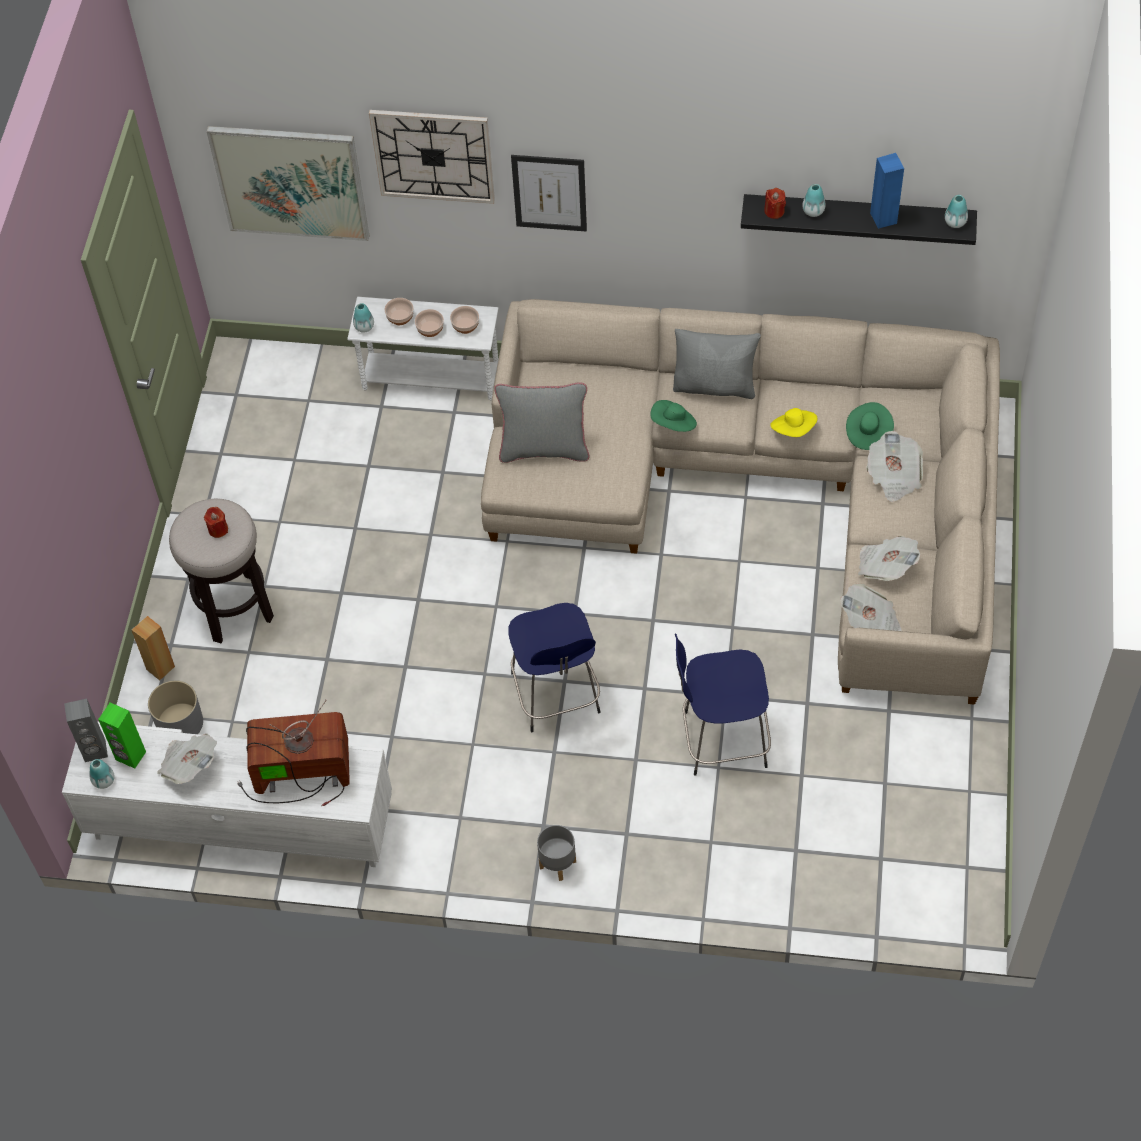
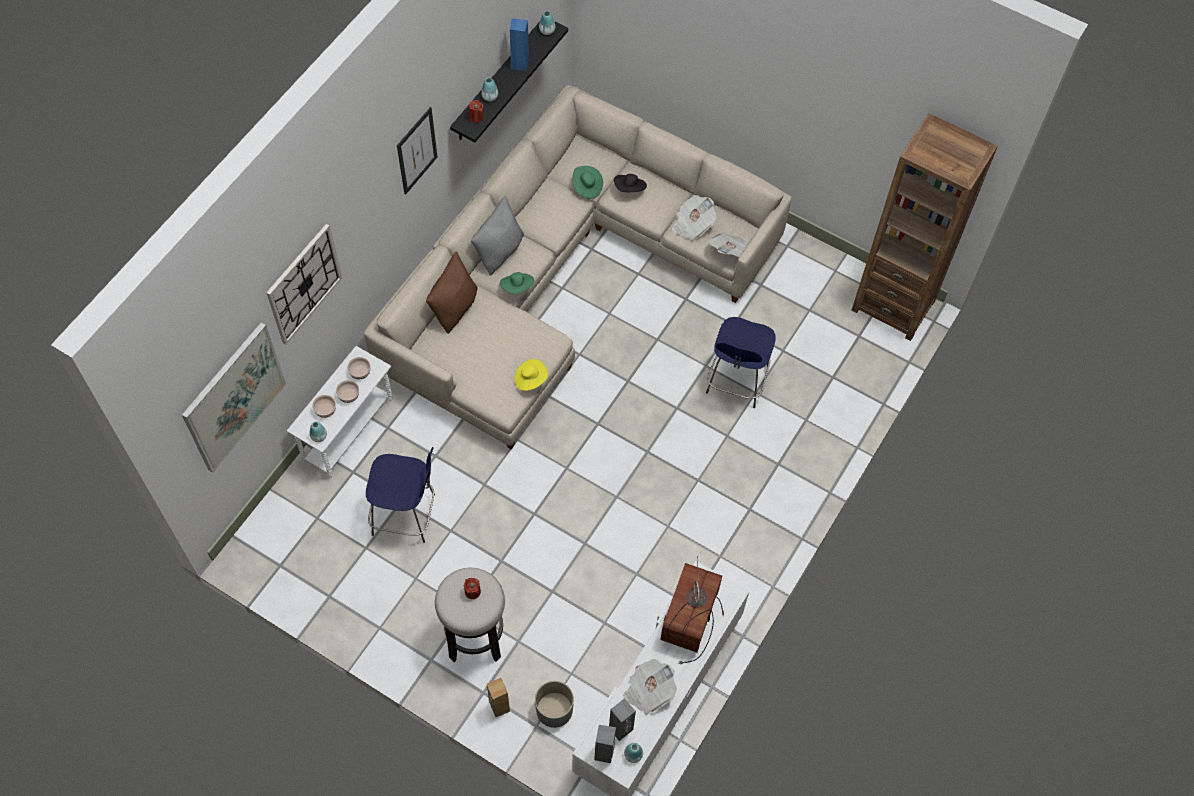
camera: 70 degrees left, 5 degrees up
green speaker [98,703,146,769] -> grey speaker [609,698,636,741]
grey pillow [494,382,589,463] -> none
blue stool [508,603,601,732] -> blue stool moved to [366,447,435,543]
picture [511,155,587,232] -> picture moved to [397,107,437,195]
grey planter [537,825,576,881] -> none
yellow hat [770,408,817,437] -> yellow hat moved to [515,359,548,391]
newspaper [866,431,923,502] -> black hat [614,174,647,192]
none -> brown pillow [426,252,478,334]
none -> brown bookcase [852,113,998,341]

